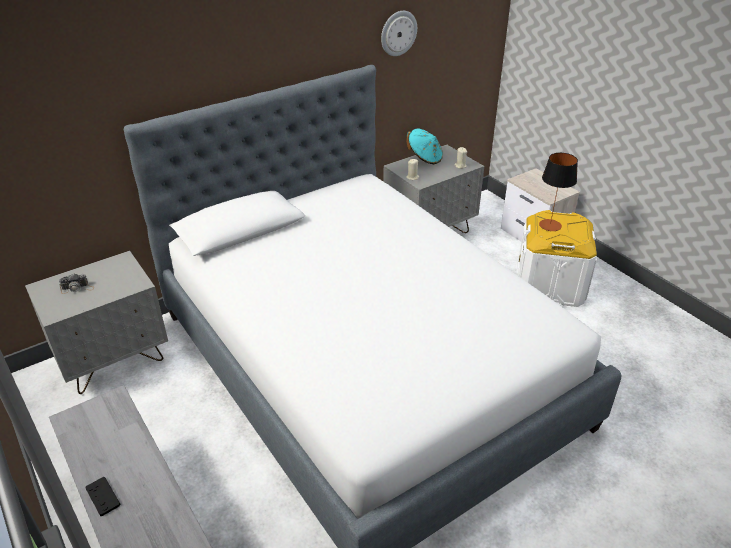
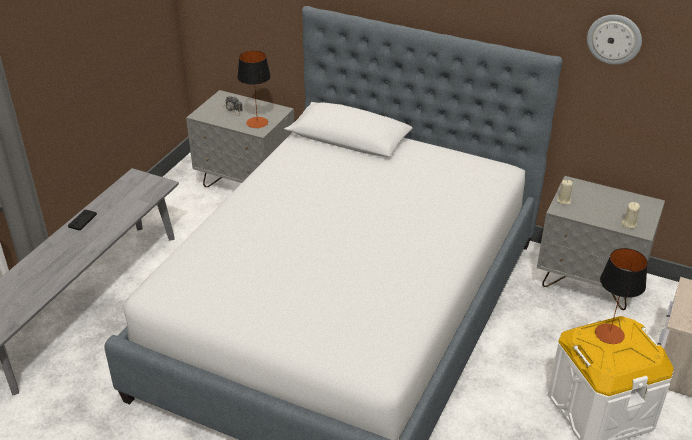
camera: 60 degrees right, 0 degrees up
turquoise hat [406,128,443,164] -> none
none -> table lamp [237,50,271,128]

